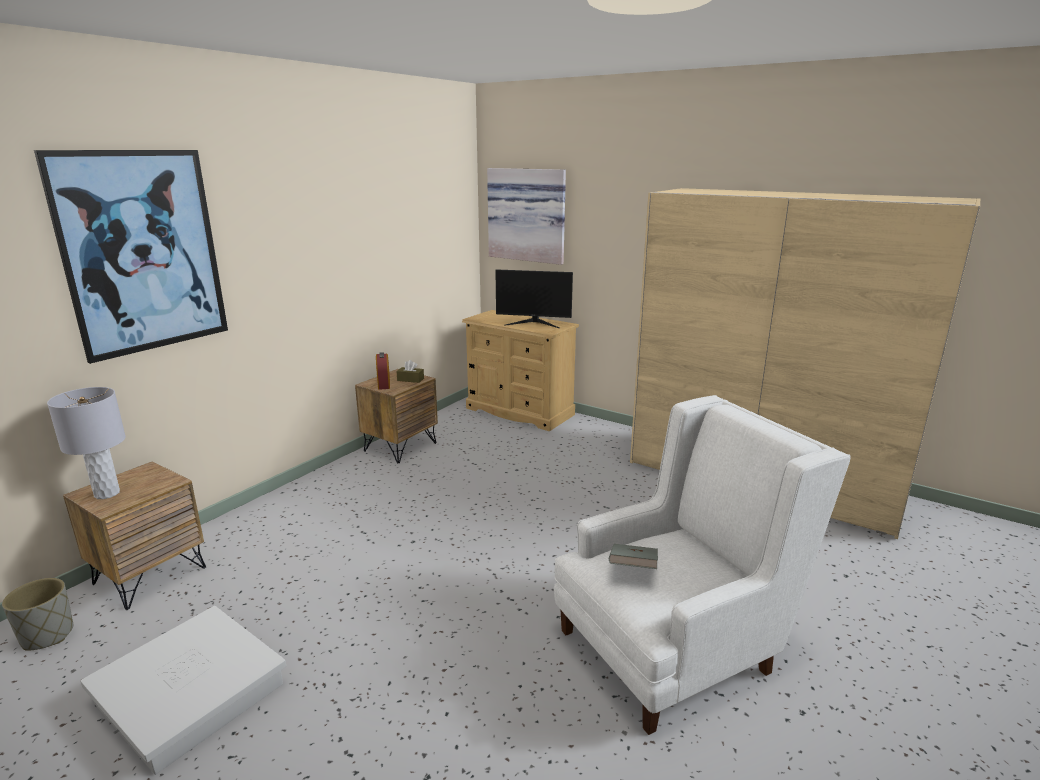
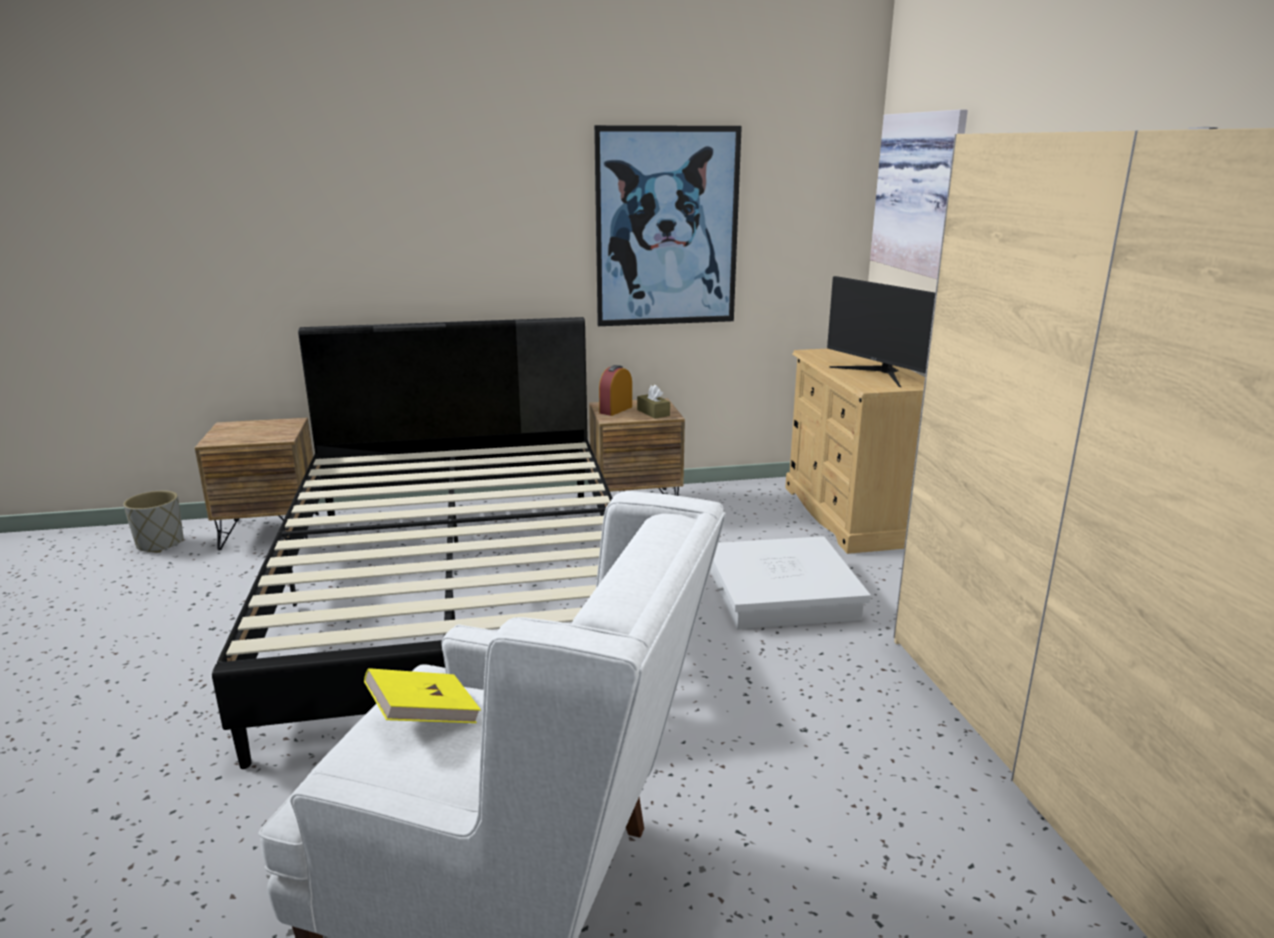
camera: 45 degrees right, 0 degrees up
picture [34,150,228,364] -> picture moved to [594,125,742,326]
grey table lamp [47,387,126,499] -> none
white storage box [80,606,286,775] -> white storage box moved to [710,536,871,629]
grey book [609,544,658,569] -> yellow book [364,668,481,723]
none -> black bed [212,317,612,769]

